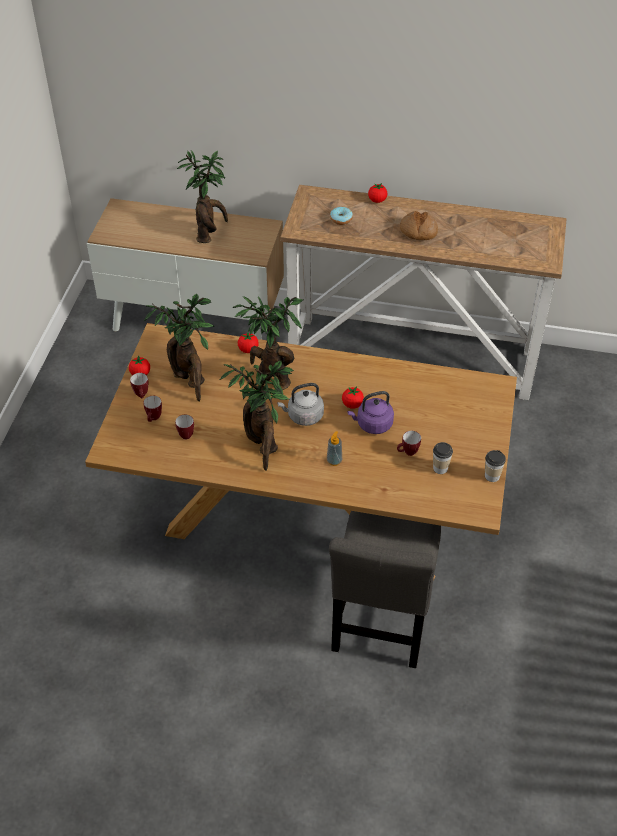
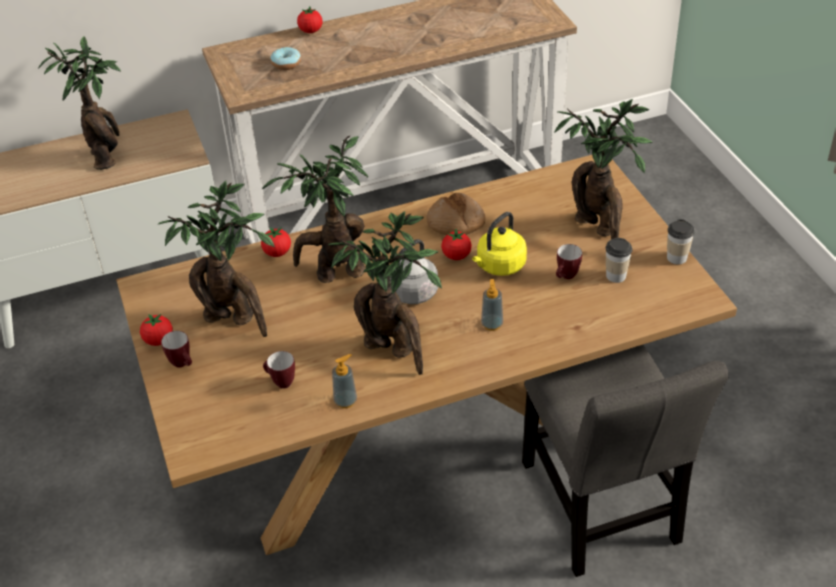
camera: 30 degrees left, 5 degrees down
mug [143,396,162,422] -> none
purple kettle [347,391,394,434] -> yellow kettle [472,212,527,276]
bread [400,211,438,240] -> bread moved to [427,193,486,235]
none -> soap dispenser [332,354,357,408]
none -> potted plant [554,99,653,239]

